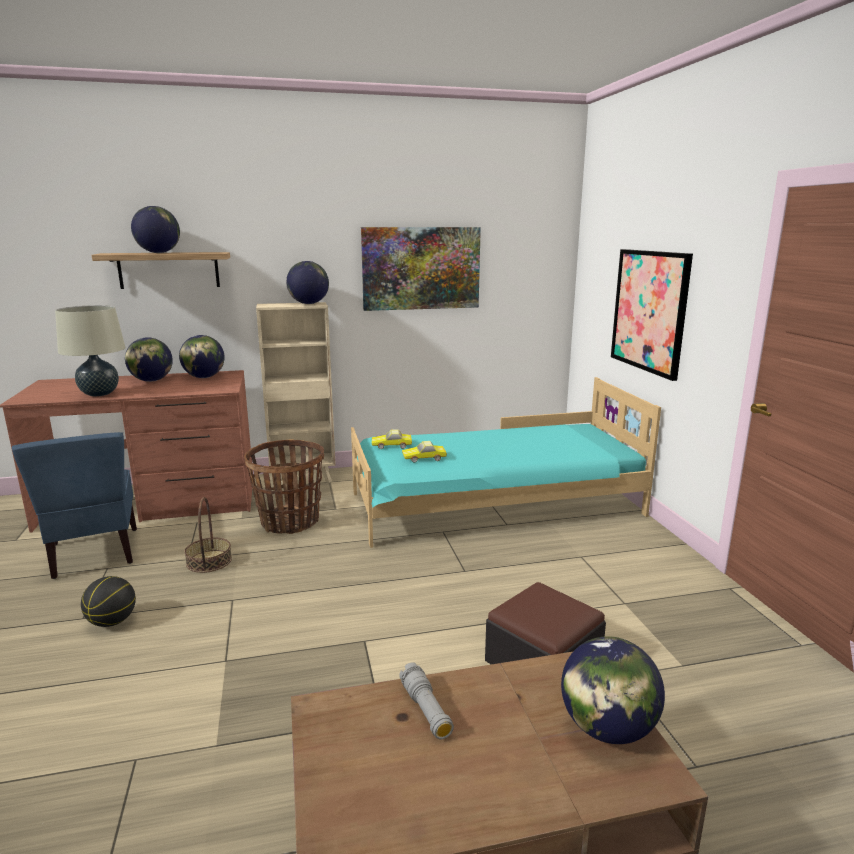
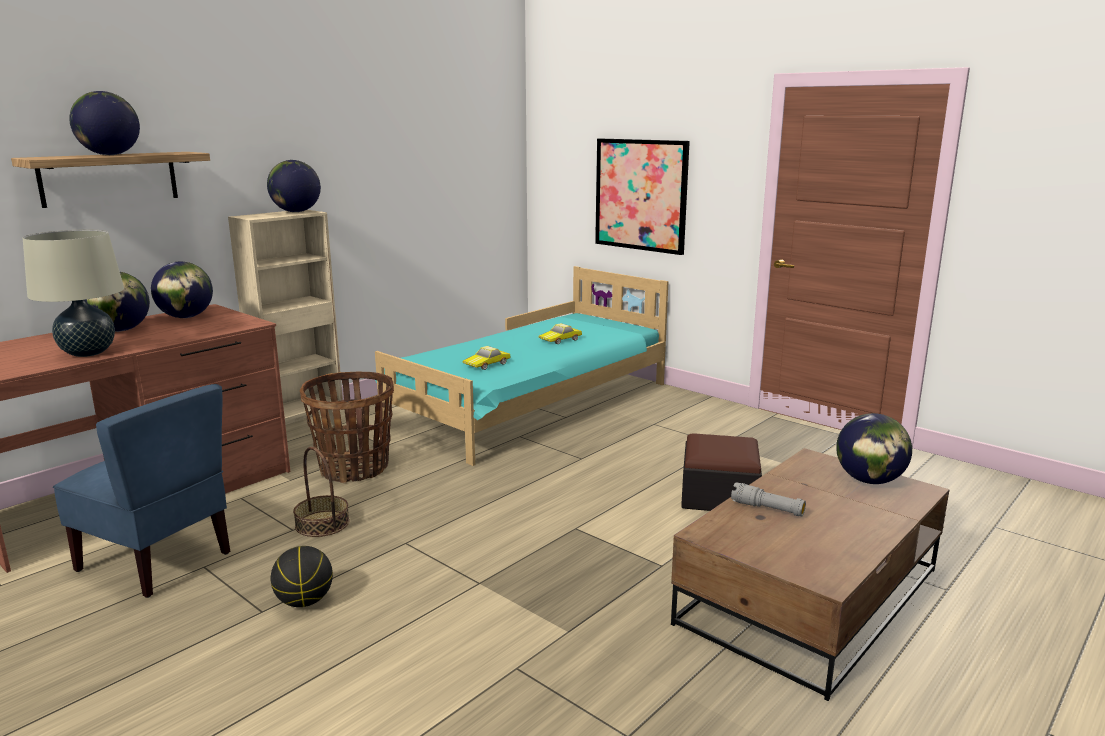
camera: 35 degrees left, 0 degrees up
picture [361,227,481,311] -> none
toy car [372,429,412,449] -> toy car moved to [539,323,582,344]

